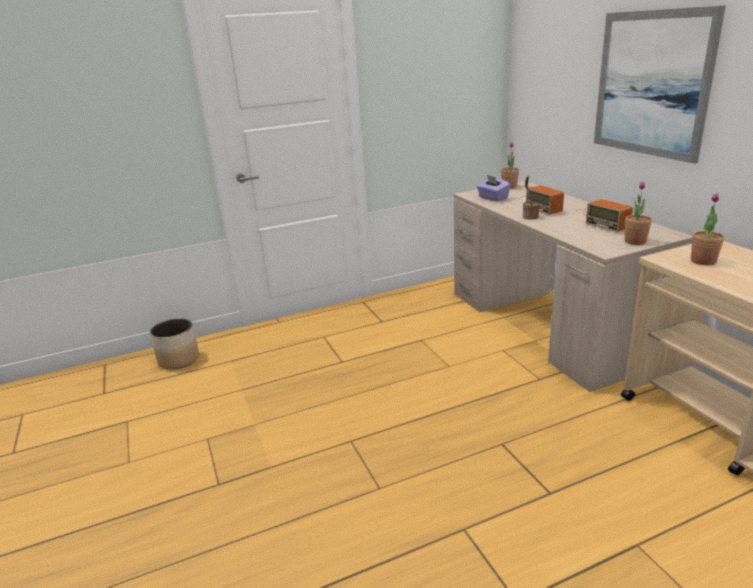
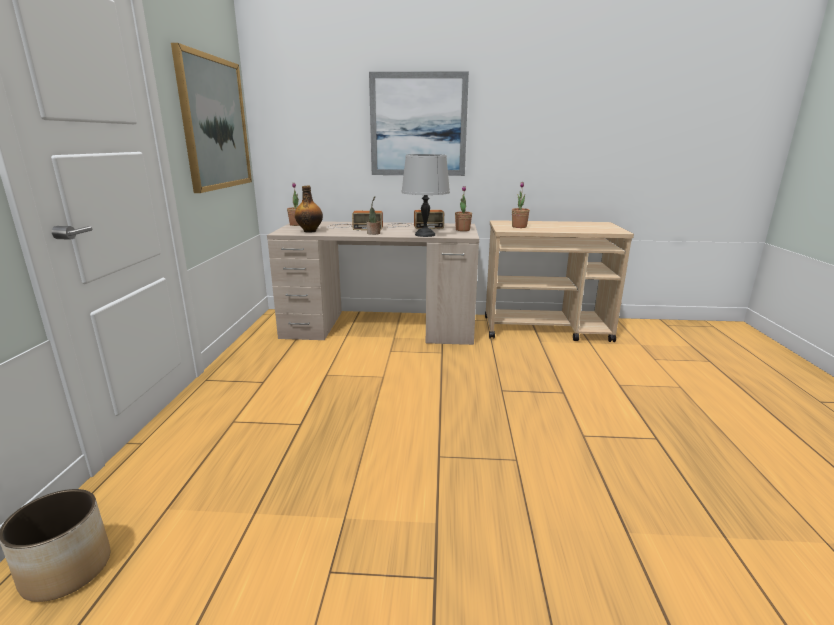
camera: 65 degrees left, 5 degrees down
purple tissue box [477,175,511,202] -> bottle [295,186,323,233]
none -> picture [171,43,252,193]
none -> grey table lamp [401,154,450,237]

